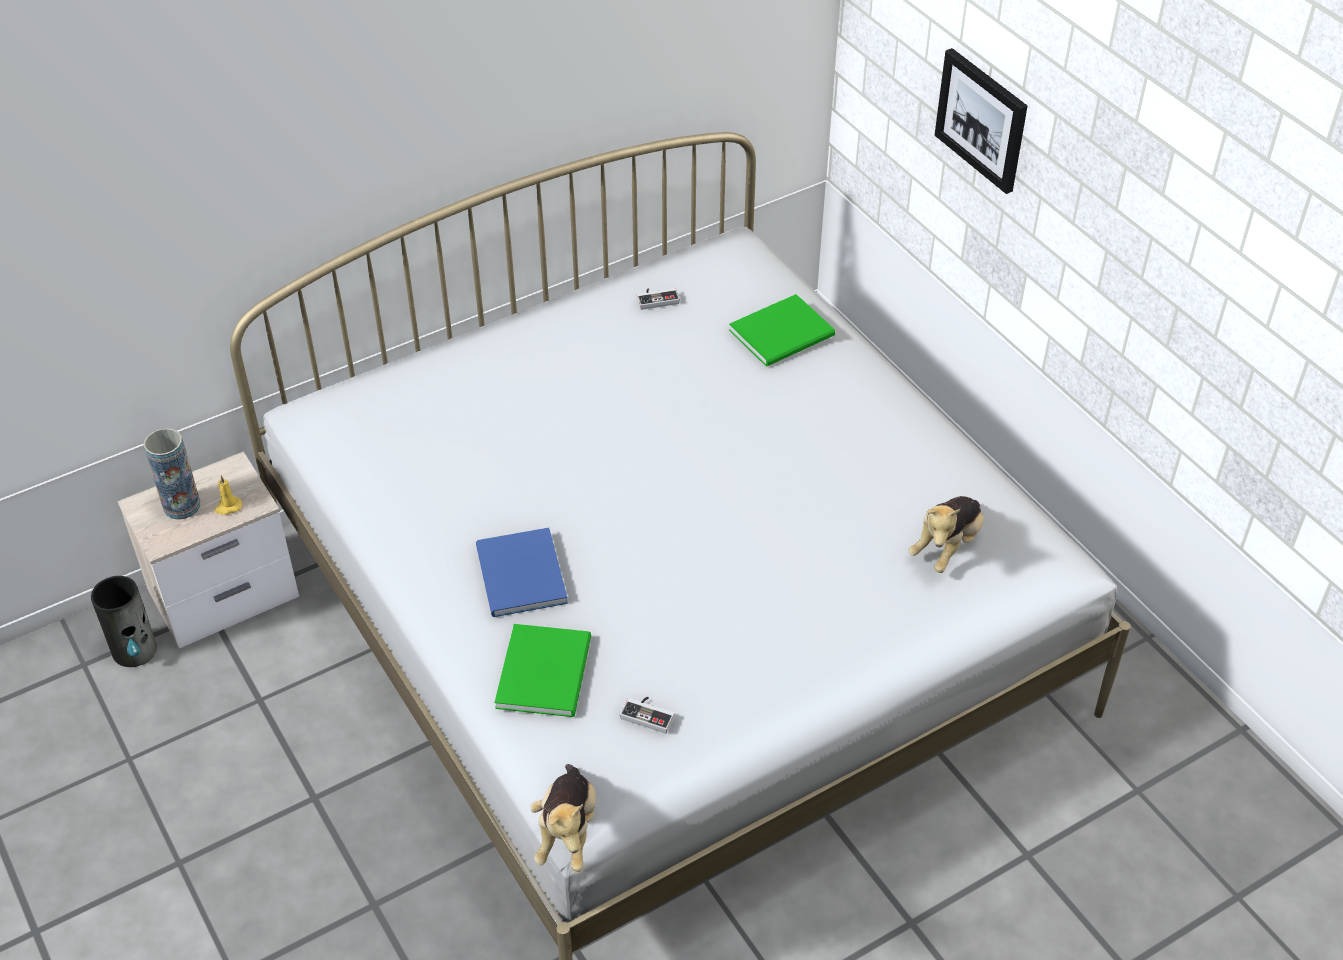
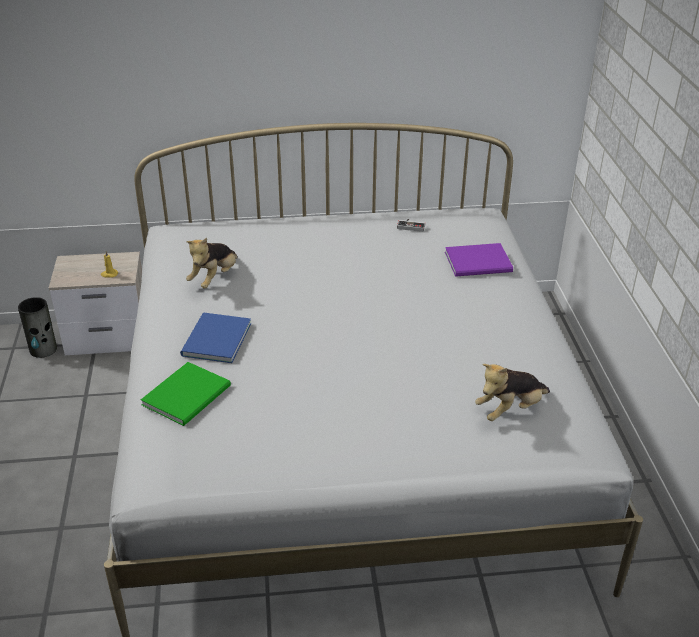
camera: 25 degrees right, 10 degrees down
vase [144,428,200,520] -> none
plush toy [530,764,596,872] -> plush toy moved to [186,238,238,288]
game controller [620,696,674,733] -> none
green book [729,294,835,367] -> purple book [445,243,513,277]
picture [935,48,1027,194] -> none

